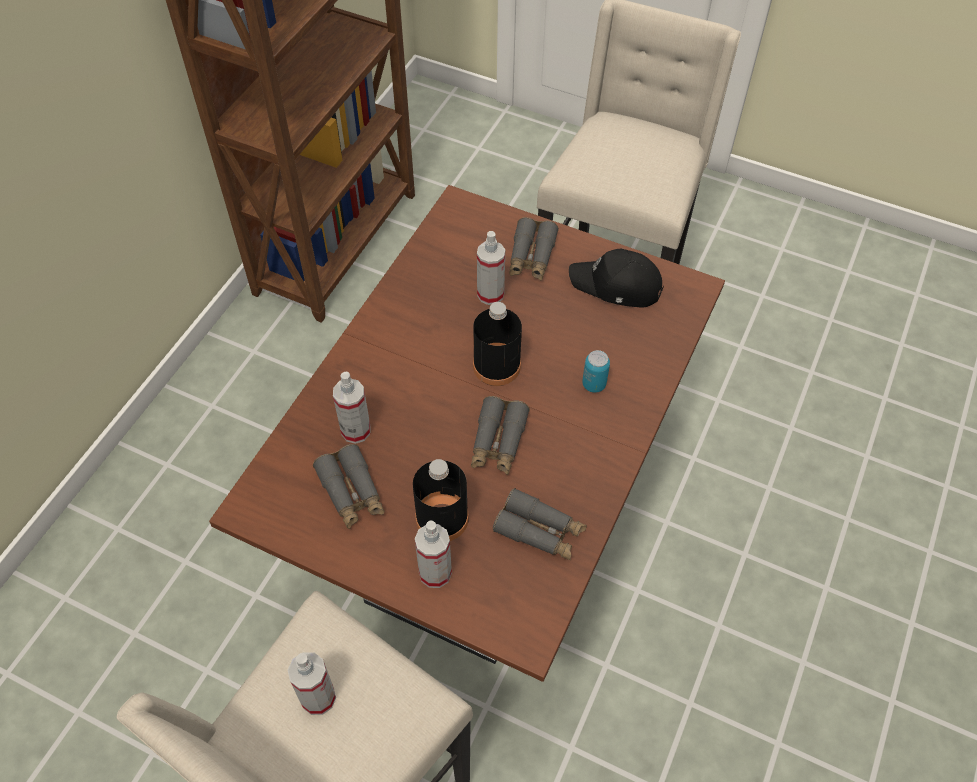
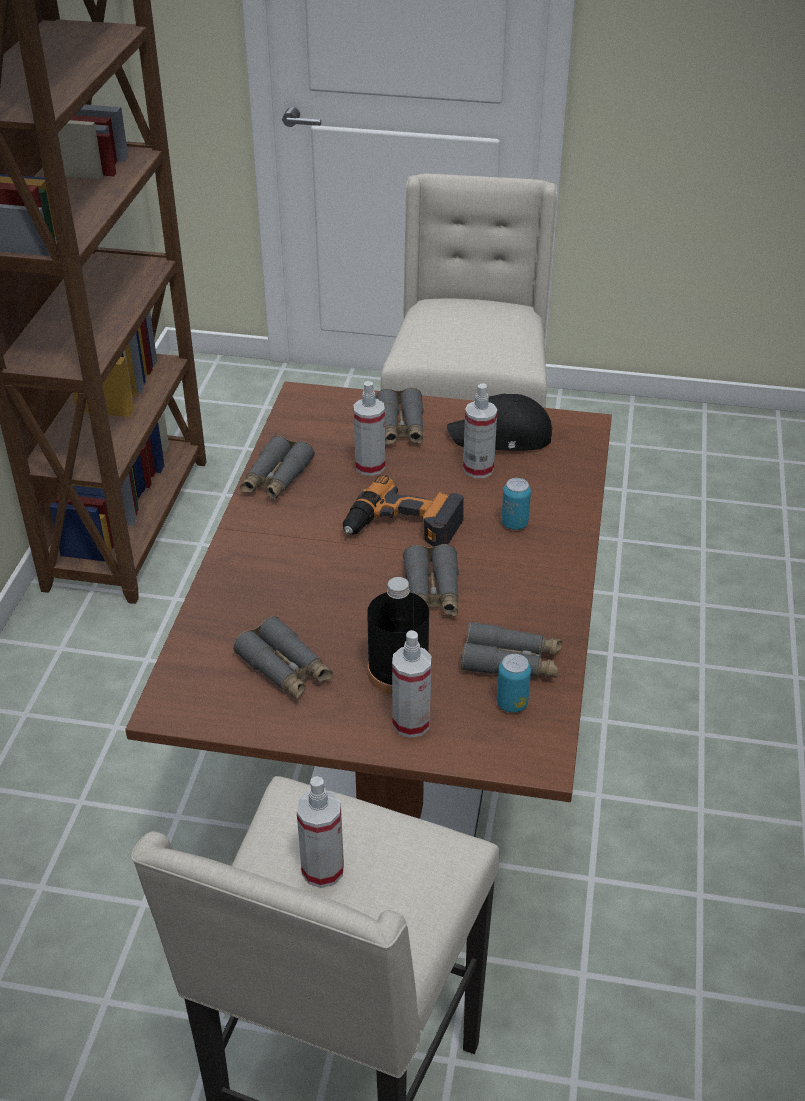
camera: 15 degrees left, 15 degrees down
spray bottle [333,372,371,444] -> spray bottle moved to [463,383,497,478]
black bottle [473,302,522,386] -> power drill [343,475,464,547]
none -> grey binoculars [240,435,315,500]
none -> can [497,654,531,713]

